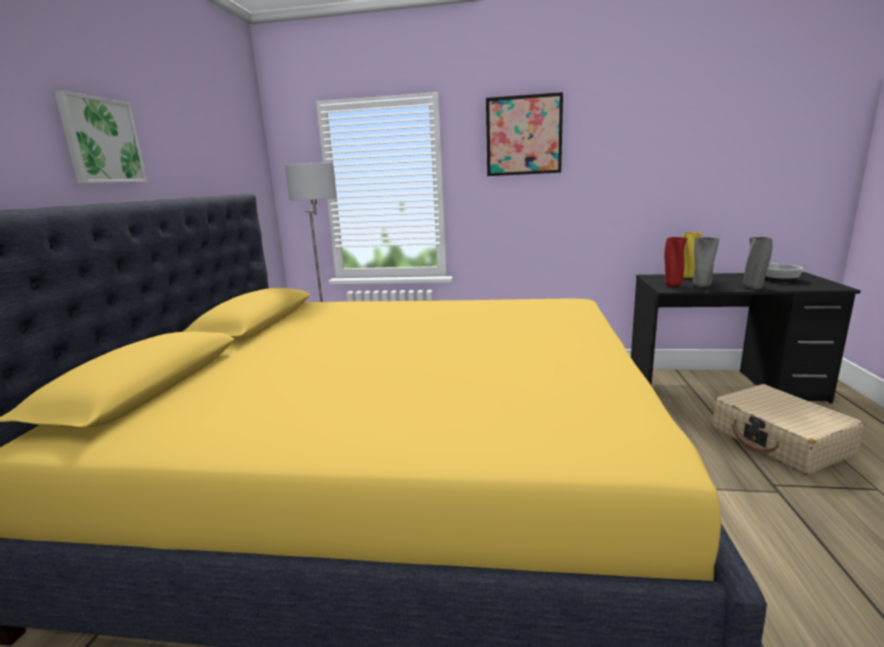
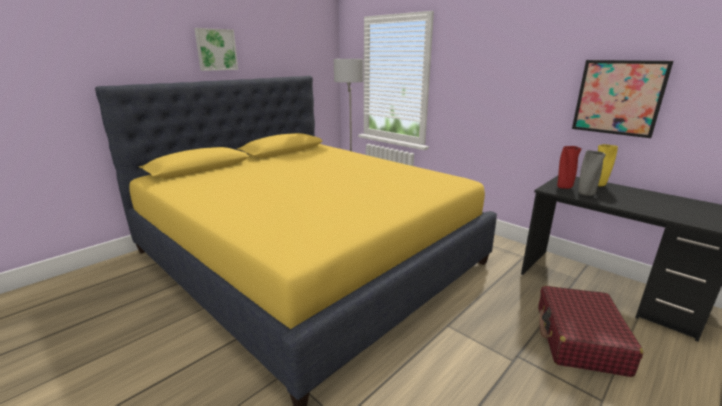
camera: 35 degrees right, 5 degrees up
picture [486,92,563,176] -> picture moved to [572,60,673,138]
beige suitcase [712,384,865,475] -> red suitcase [538,286,643,377]
grey vase [744,237,772,289] -> none
bowl [765,264,803,282] -> none

